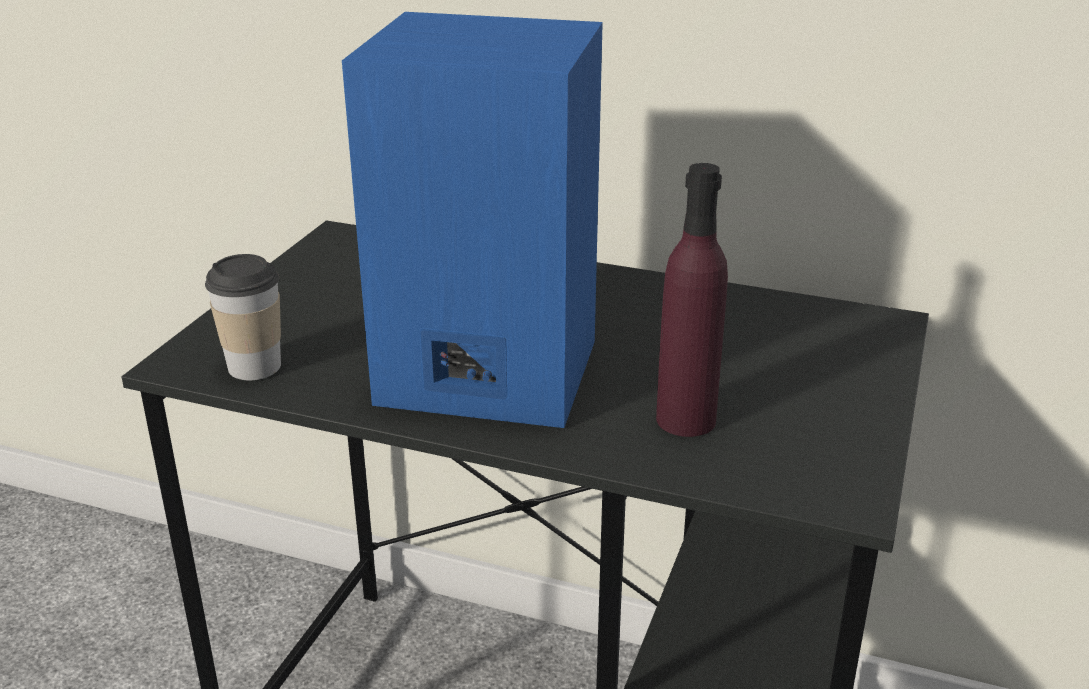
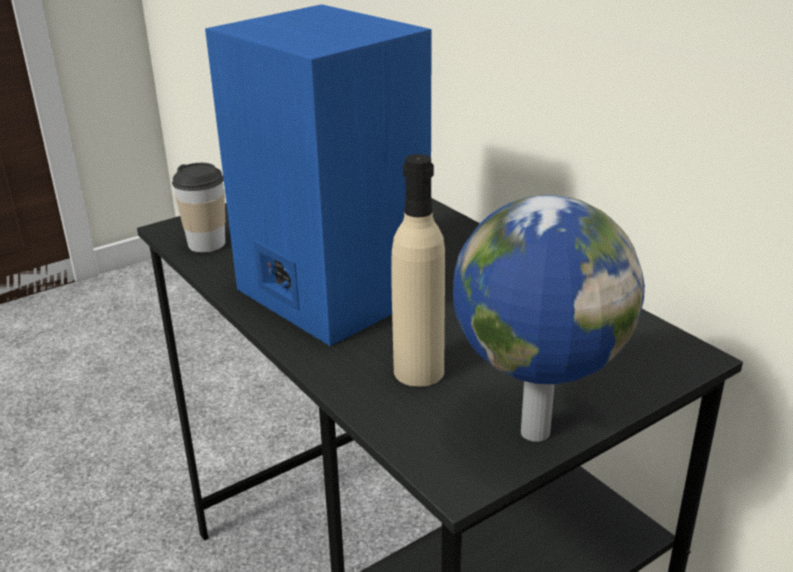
camera: 35 degrees right, 0 degrees up
purple bottle [656,163,728,437] -> beige bottle [391,154,445,387]
none -> globe [453,195,645,442]

